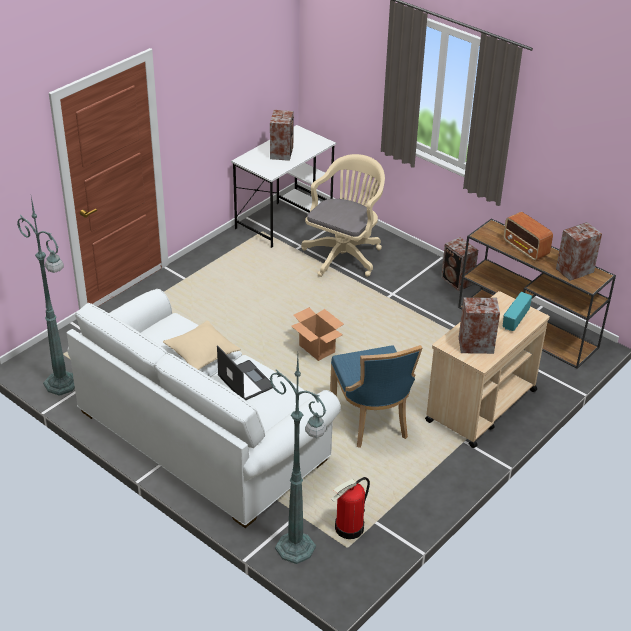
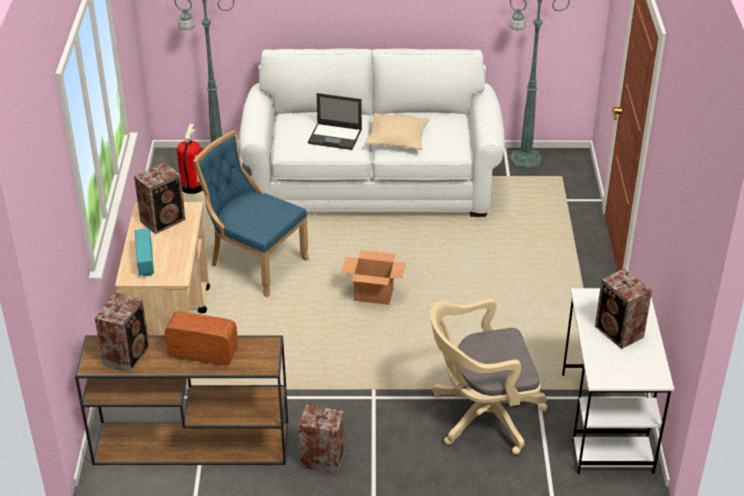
camera: 140 degrees right, 0 degrees up
beige office chair [301,154,385,277] -> beige office chair turned 90 degrees clockwise [430,298,547,455]

